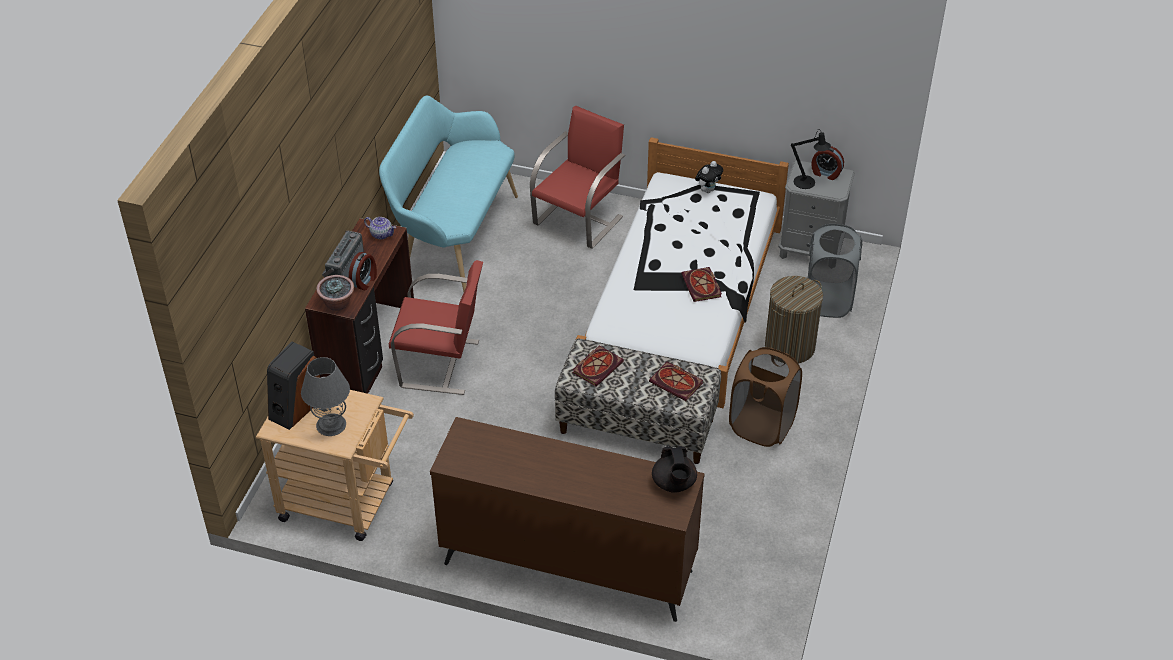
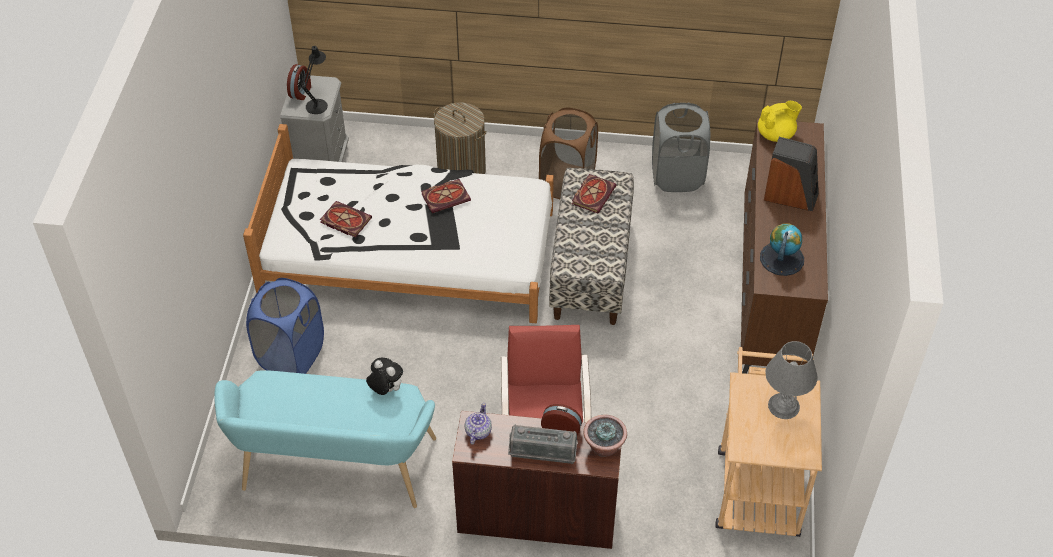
camera: 100 degrees left, 5 degrees up
speaker [267,342,320,430] -> speaker moved to [764,137,819,211]
red chair [530,106,625,249] -> blue laundry basket [246,278,324,374]
book [572,345,624,386] -> book moved to [320,201,372,238]
black teapot [652,446,697,493] -> yellow teapot [758,101,802,142]
plush toy [695,161,723,193] -> plush toy moved to [366,358,403,395]
grey laundry basket [808,224,862,318] -> grey laundry basket moved to [652,102,710,192]
none -> globe [760,224,804,276]

